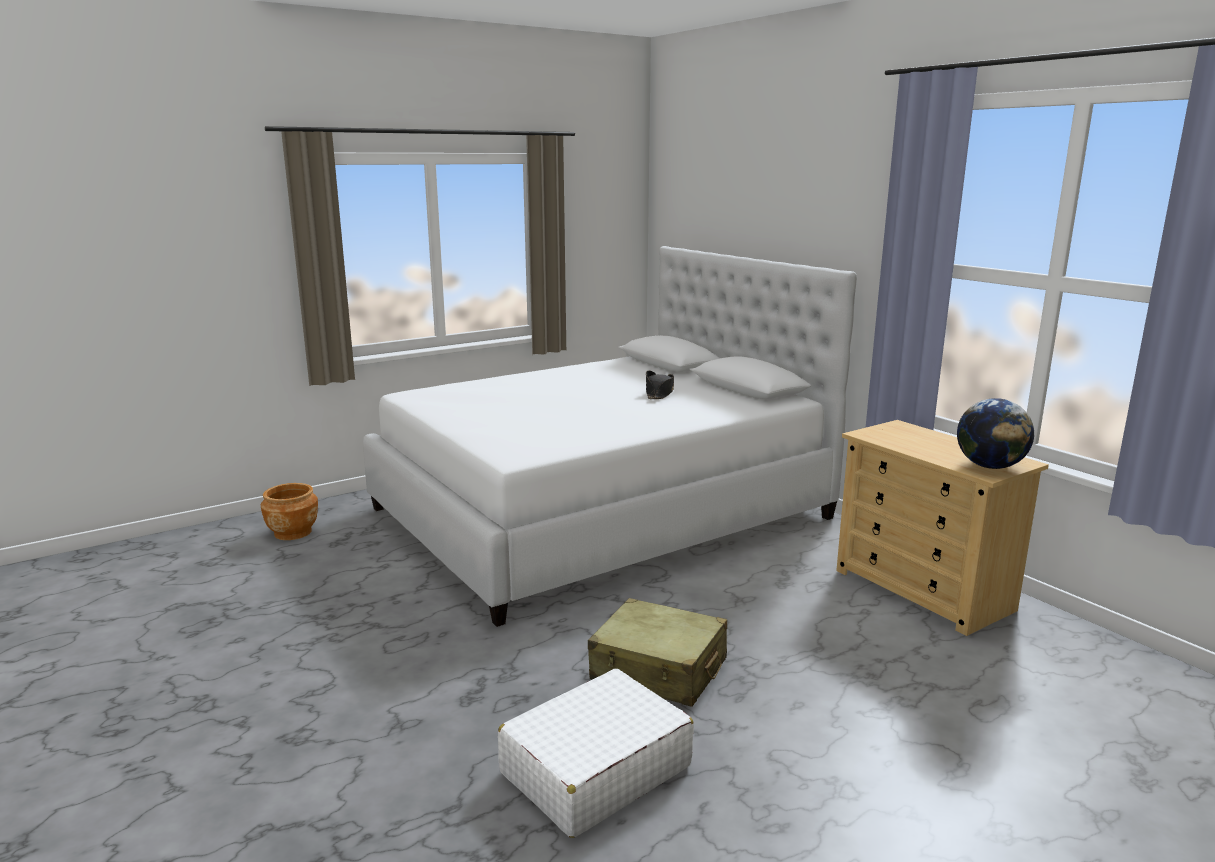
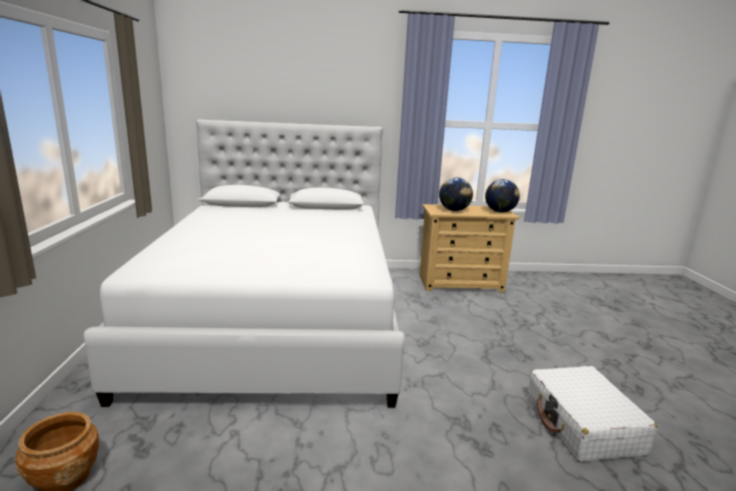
camera: 60 degrees left, 0 degrees up
beige suitcase [588,598,727,707] -> none
black hat [646,370,674,399] -> none
none -> globe [439,178,473,211]

